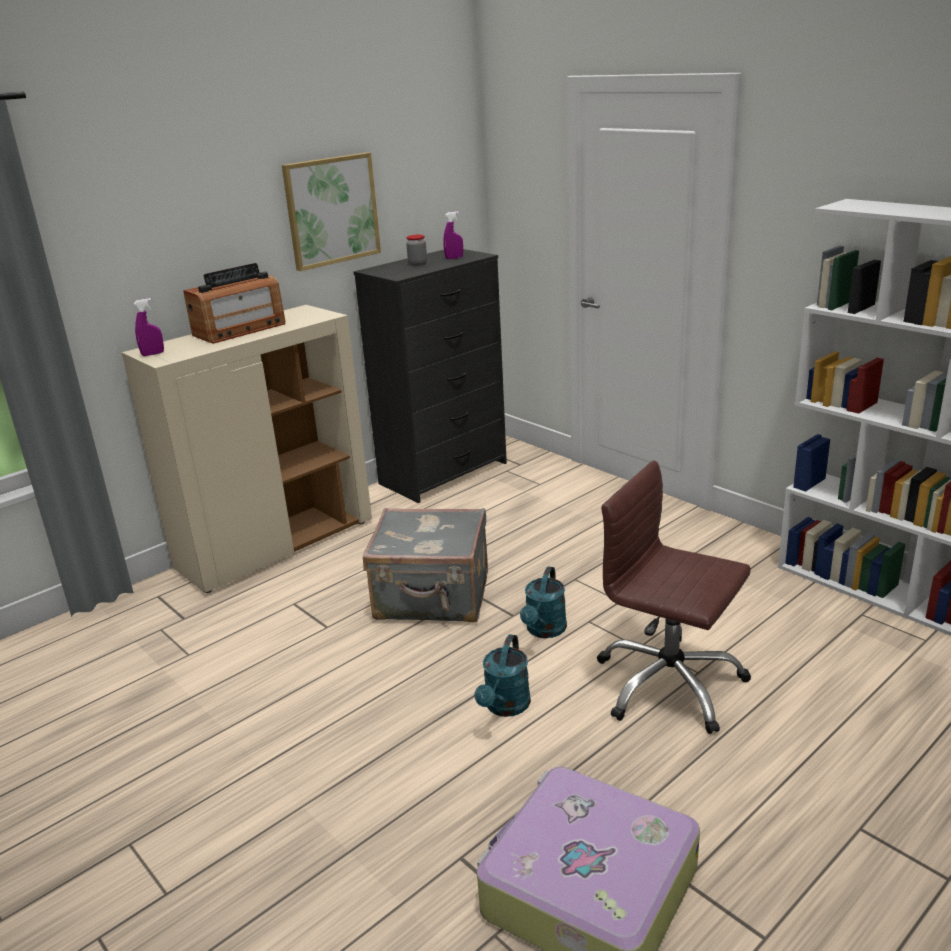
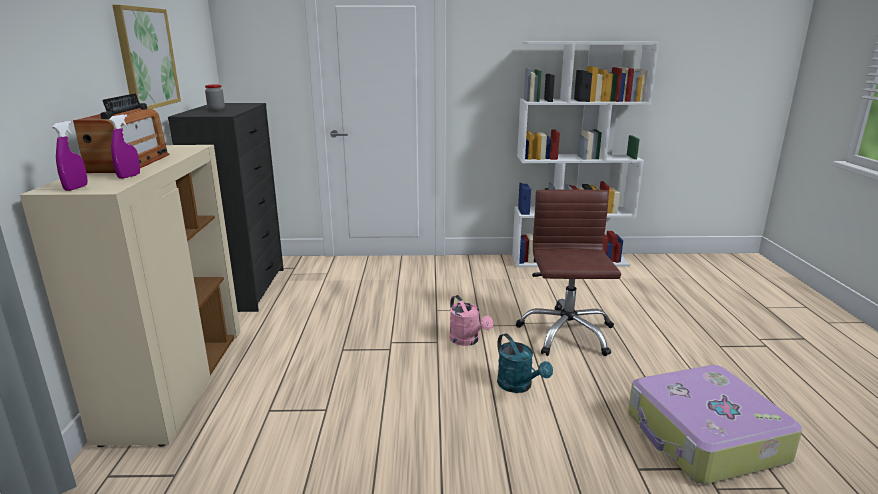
camera: 50 degrees left, 5 degrees down
grey suitcase [363,508,488,622] -> none
purple spray bottle [443,211,463,259] -> purple spray bottle moved to [109,114,140,179]
turquoise watering can [520,566,567,638] -> pink watering can [449,295,493,346]
brown office chair [597,460,751,734] -> brown office chair turned 105 degrees clockwise [516,189,621,356]

